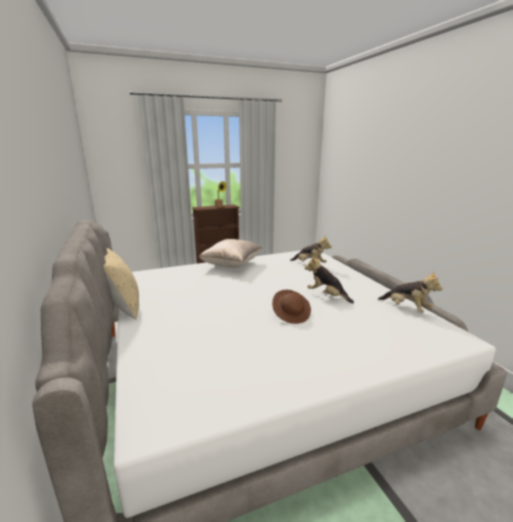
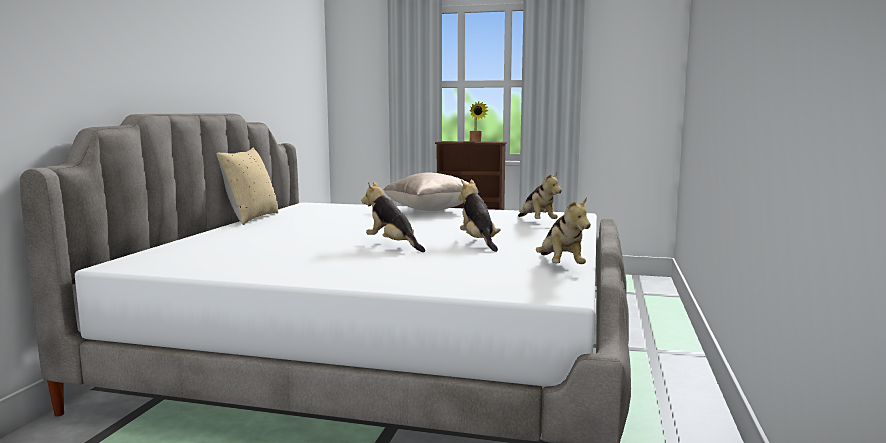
camera: 35 degrees right, 10 degrees down
brown hat [272,290,311,324] -> plush toy [361,182,425,252]

